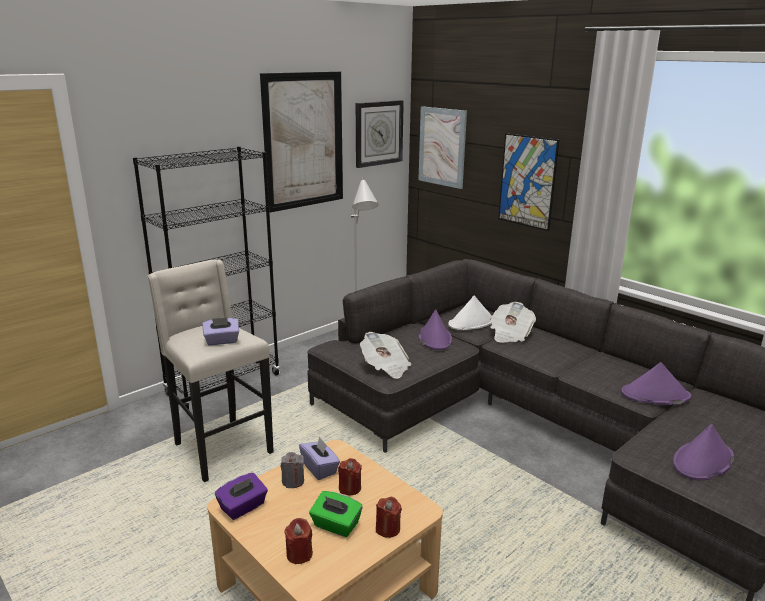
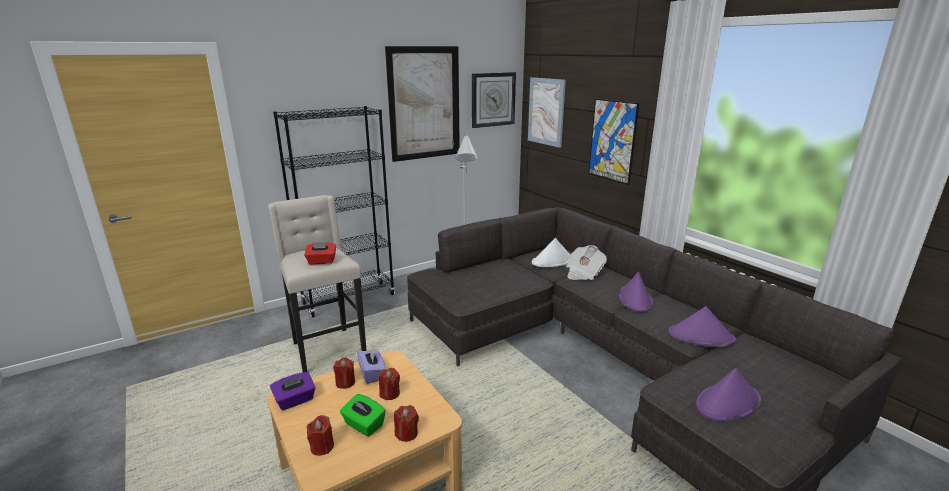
camera: 10 degrees right, 0 degrees up
purple tissue box [202,318,239,346] -> red tissue box [304,242,336,264]
grey candle [281,452,304,488] -> red candle [333,357,355,389]
newspaper [360,332,411,379] -> none
purple hat [419,309,452,350] -> purple hat moved to [619,272,653,312]

